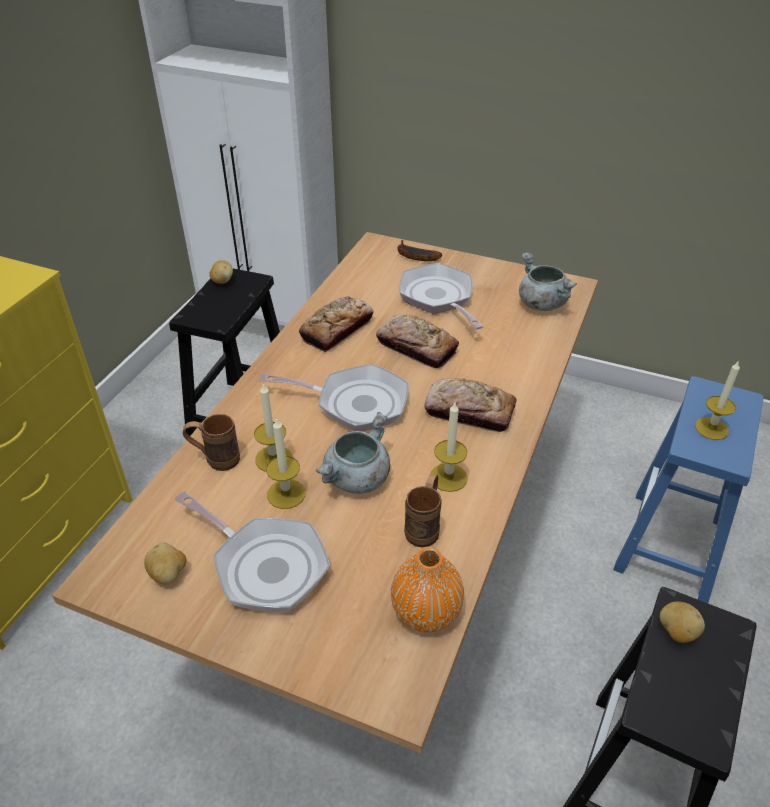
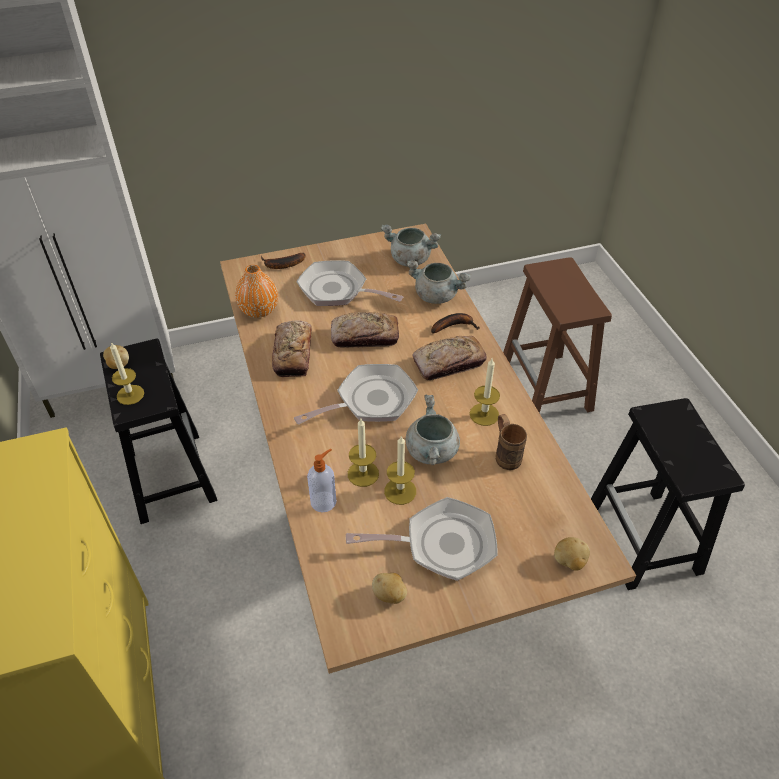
camera: 40 degrees left, 5 degrees up
brown mug [183,414,240,471] -> soap dispenser [307,449,337,513]
orange vase [391,547,464,632] -> orange vase moved to [235,265,278,318]
blue stool [613,376,764,603] -> brown stool [503,257,612,413]
potato [660,601,705,643] -> potato moved to [554,537,590,571]
candle [695,360,740,440] -> candle moved to [110,342,144,405]
none -> grey cooking pot [407,260,471,304]
none -> banana [431,313,479,333]

